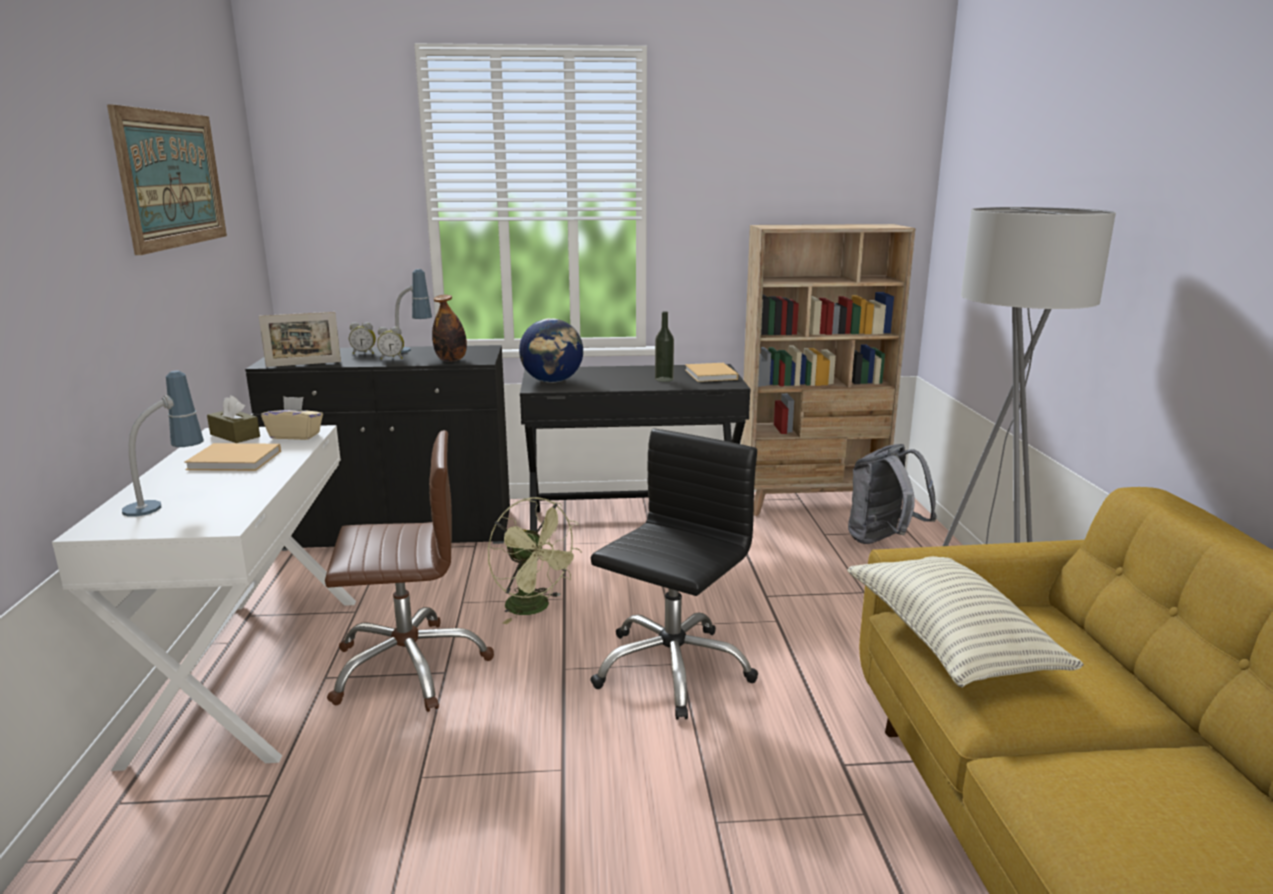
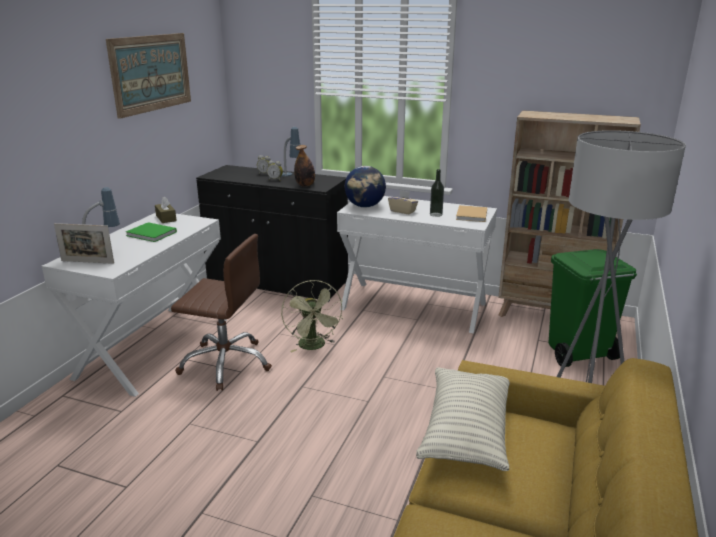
camera: 25 degrees right, 5 degrees up
beige book [184,443,281,471] -> green book [126,222,177,242]
picture frame [259,312,341,367] -> picture frame moved to [54,223,114,264]
beige tissue box [261,396,323,440] -> beige tissue box moved to [388,190,418,214]
black desk [520,364,751,532] -> white desk [337,196,497,333]
black office chair [590,429,758,720] -> none
grey backpack [848,444,937,544] -> green trash can [549,249,637,367]

